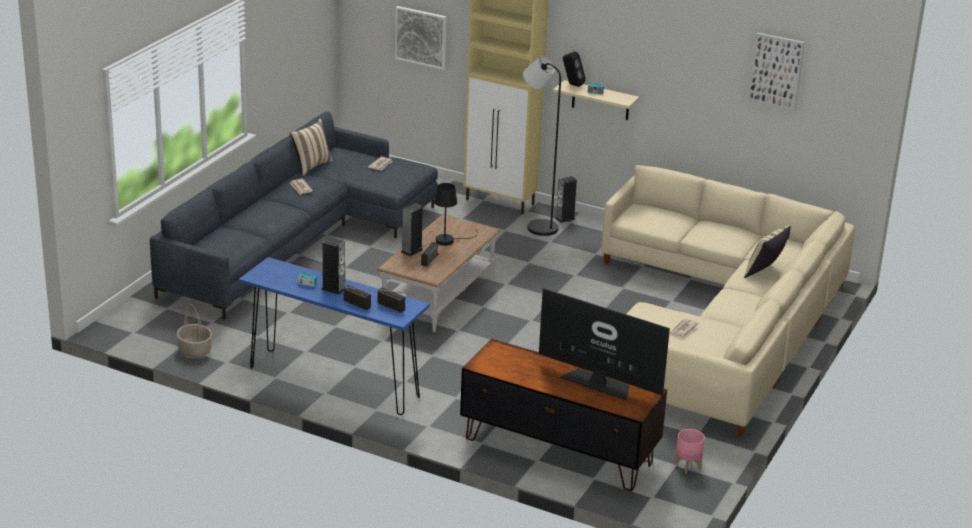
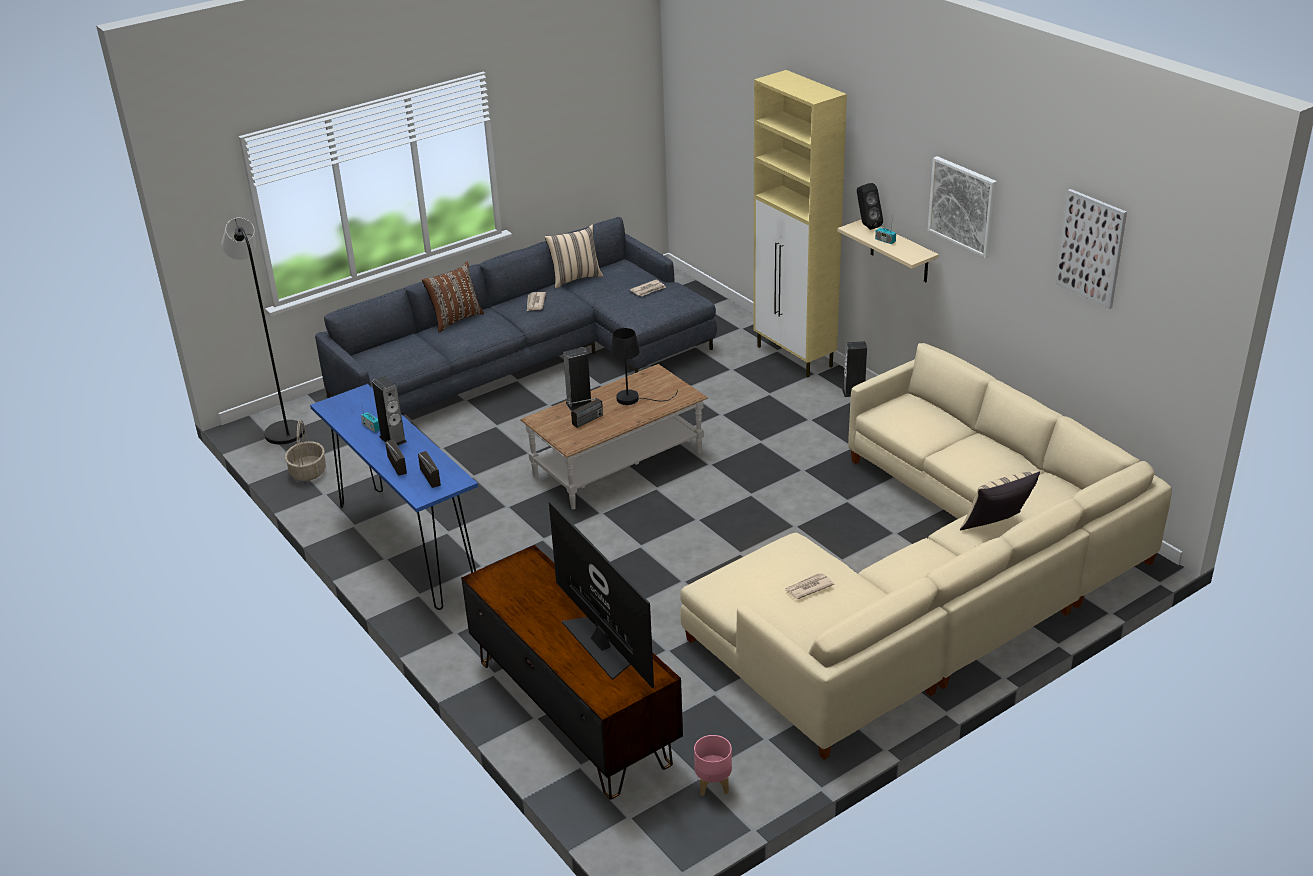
camera: 30 degrees right, 5 degrees up
picture [395,6,447,70] -> picture moved to [928,156,997,258]
black floor lamp [523,57,561,236] -> black floor lamp moved to [222,218,305,444]
none -> brown pillow [422,261,484,332]

